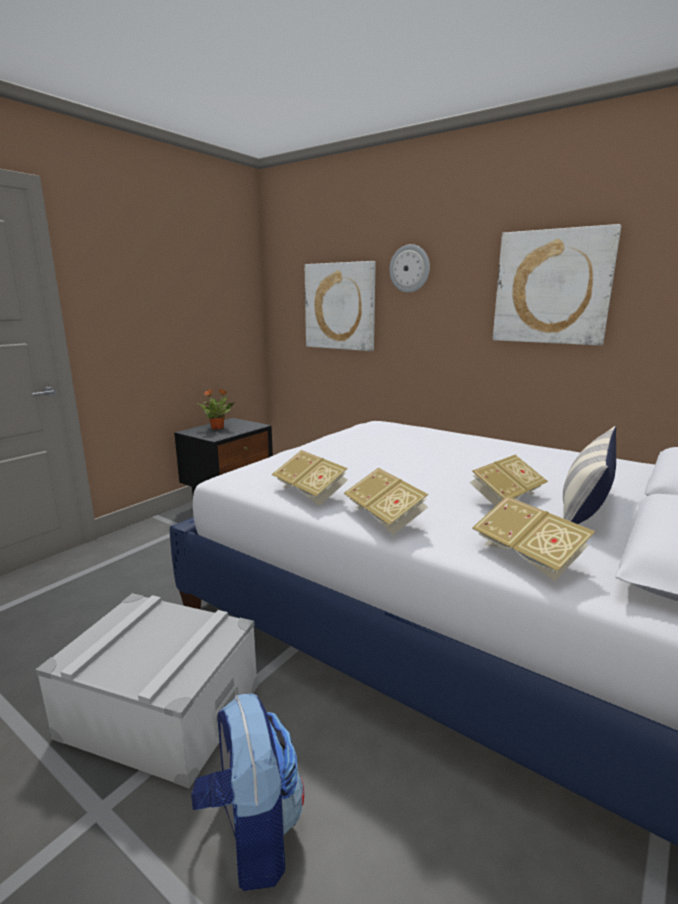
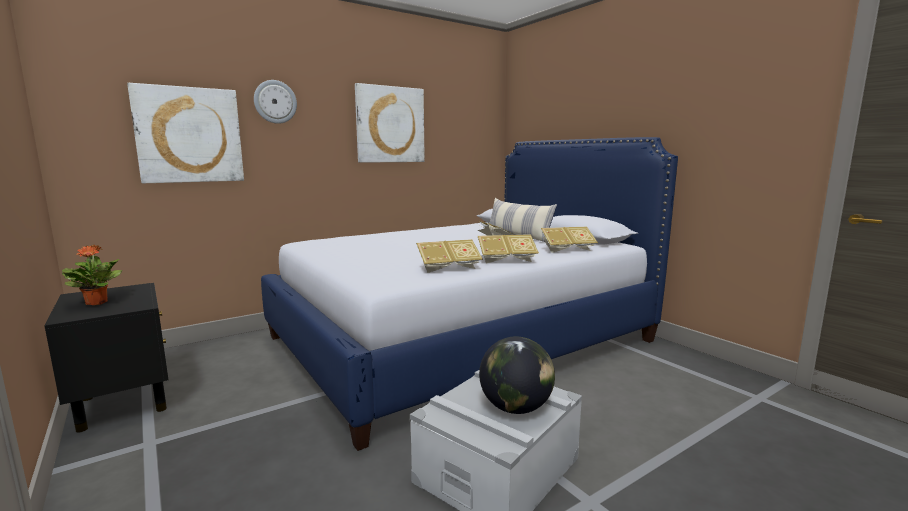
camera: 70 degrees left, 5 degrees down
backpack [191,694,304,891] -> none
none -> globe [479,336,555,414]

